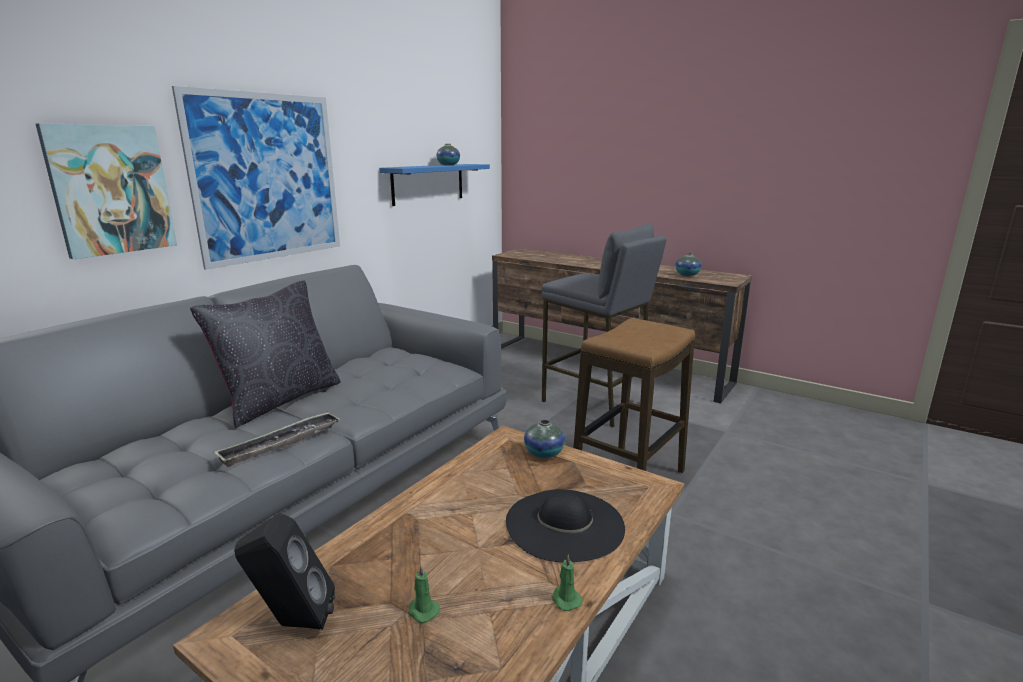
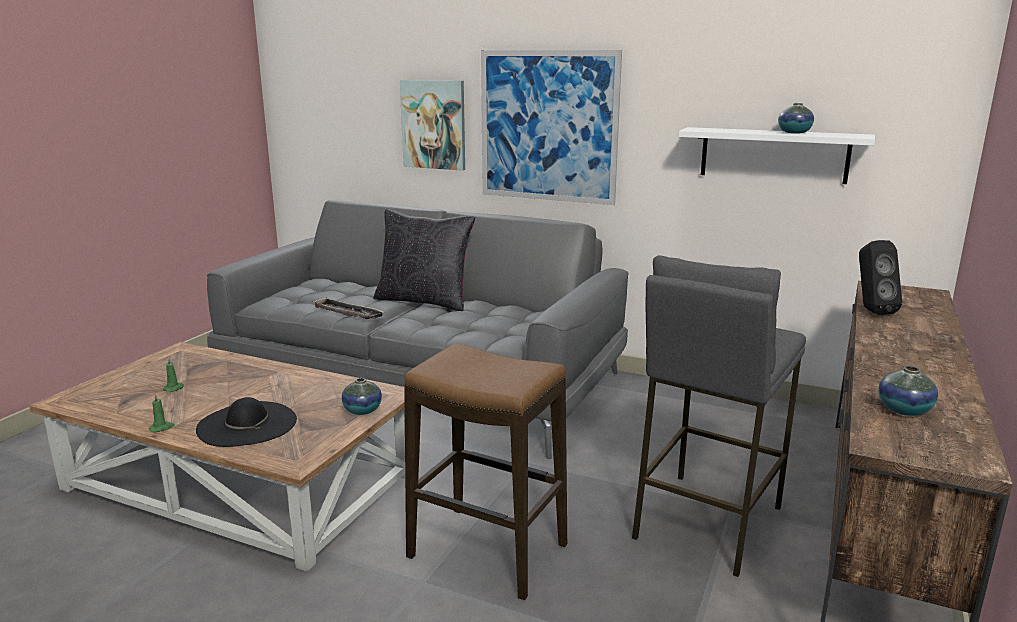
camera: 80 degrees right, 0 degrees up
black speaker [234,514,335,630] -> black speaker moved to [859,240,902,315]
blue shelf [379,164,490,206] -> white shelf [678,127,875,184]

